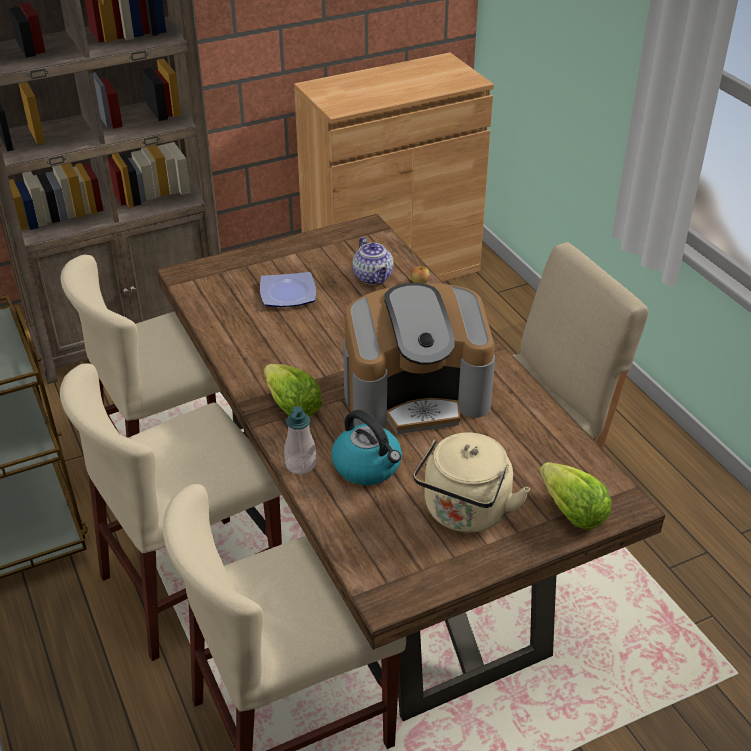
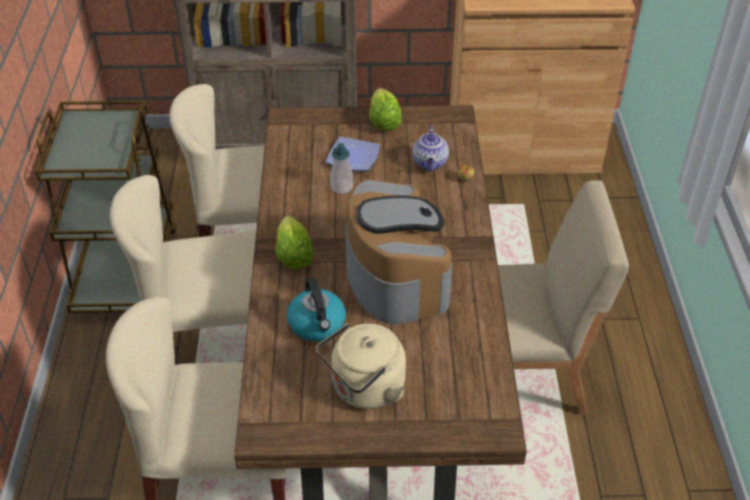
camera: 25 degrees right, 5 degrees up
soap dispenser [284,406,316,474] -> soap dispenser moved to [330,143,353,194]
coffee machine [343,283,495,434] -> coffee machine turned 120 degrees counterclockwise [346,179,452,325]
lettuce [540,462,612,530] -> lettuce moved to [369,88,402,131]

